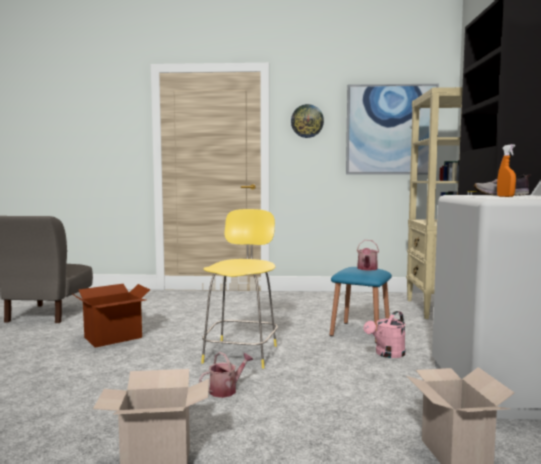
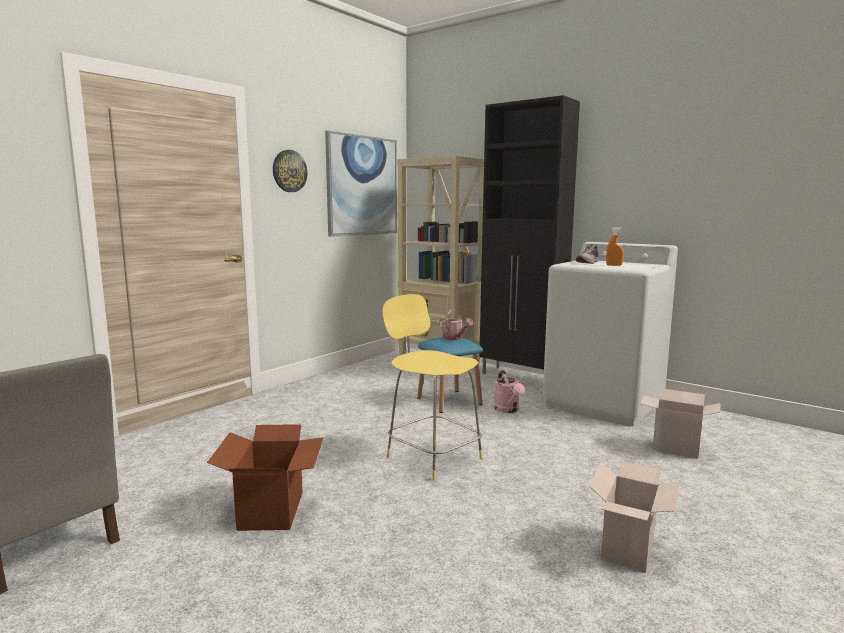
camera: 55 degrees left, 5 degrees up
watering can [199,352,254,398] -> none

